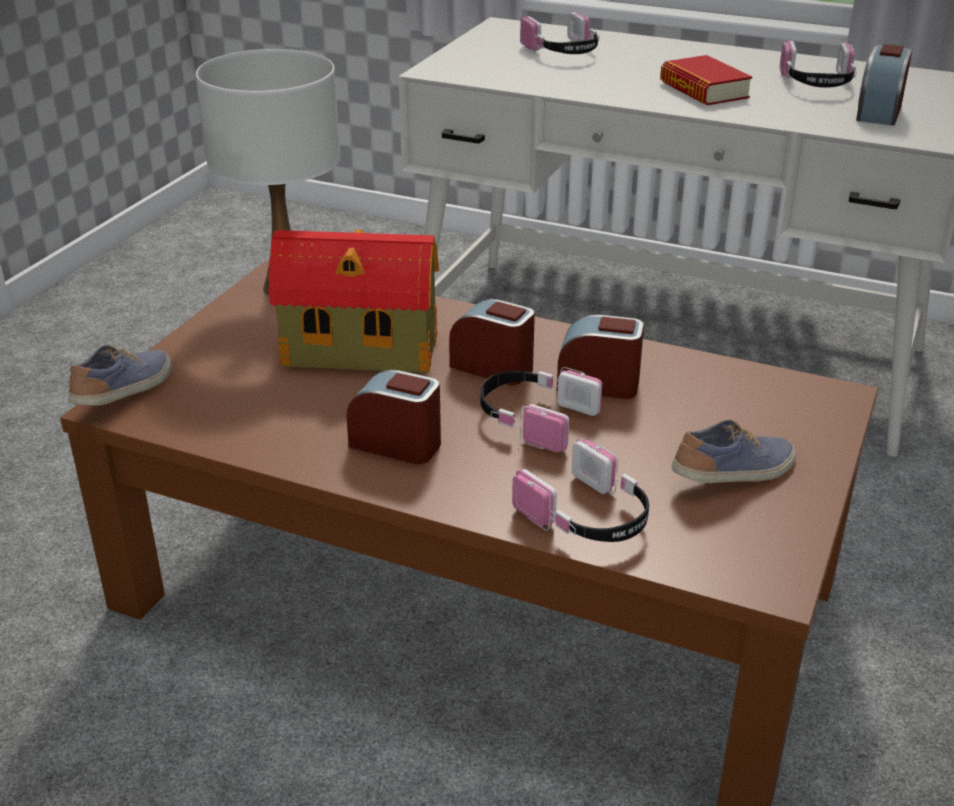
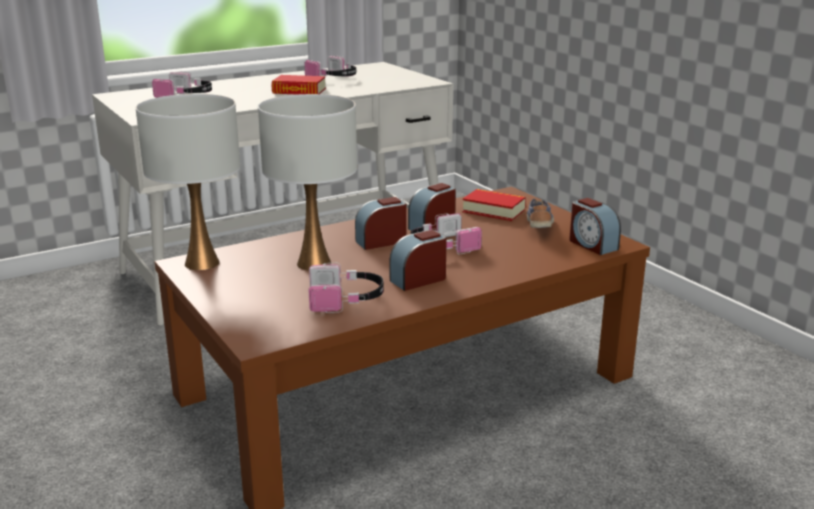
camera: 55 degrees left, 10 degrees down
shoe [69,345,172,406] -> none
toy house [268,229,439,373] -> white table lamp [258,94,357,271]
headphones [512,439,649,542] -> headphones moved to [309,263,384,313]
alarm clock [856,44,912,126] -> alarm clock moved to [569,198,621,255]
none -> book [462,189,526,221]

